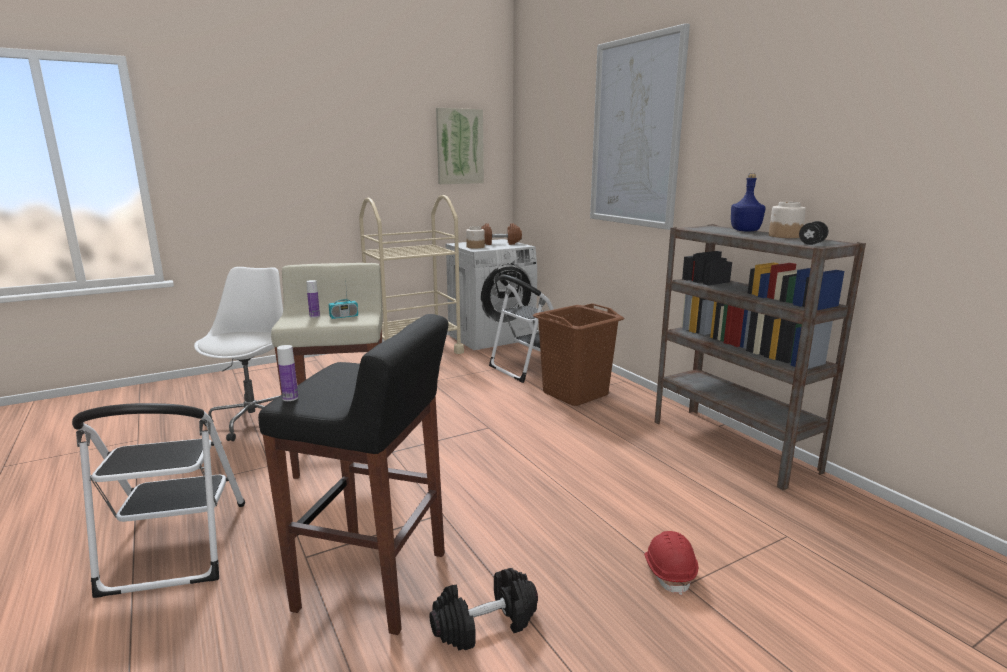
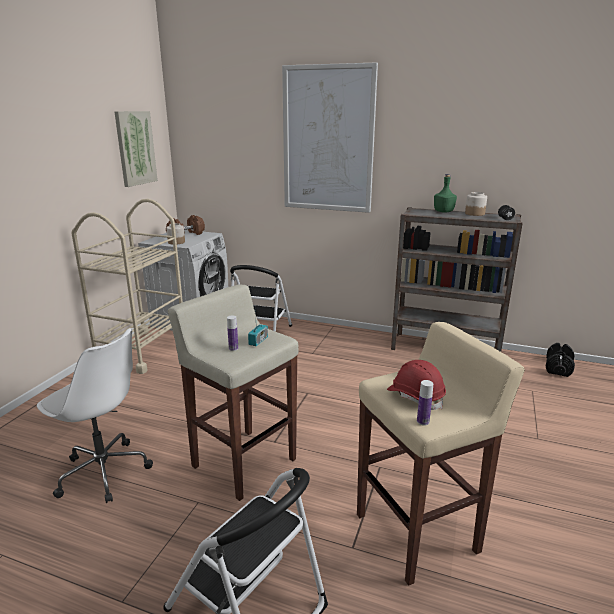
camera: 40 degrees left, 5 degrees up
white office chair [194,267,283,441] -> white office chair turned 150 degrees clockwise [37,328,153,503]
black stool [258,314,448,635] -> beige stool [357,322,525,586]
black dumbbell [430,568,538,651] -> black dumbbell moved to [546,343,575,377]
brown laundry basket [533,303,624,406] -> none
red hard hat [644,531,698,595] -> red hard hat moved to [387,360,446,410]
blue bottle [731,173,766,231] -> green bottle [434,174,457,212]

